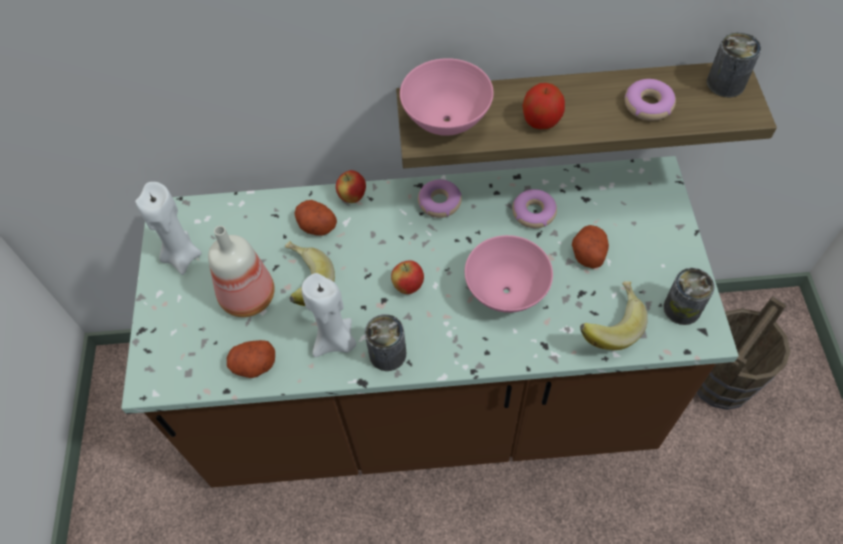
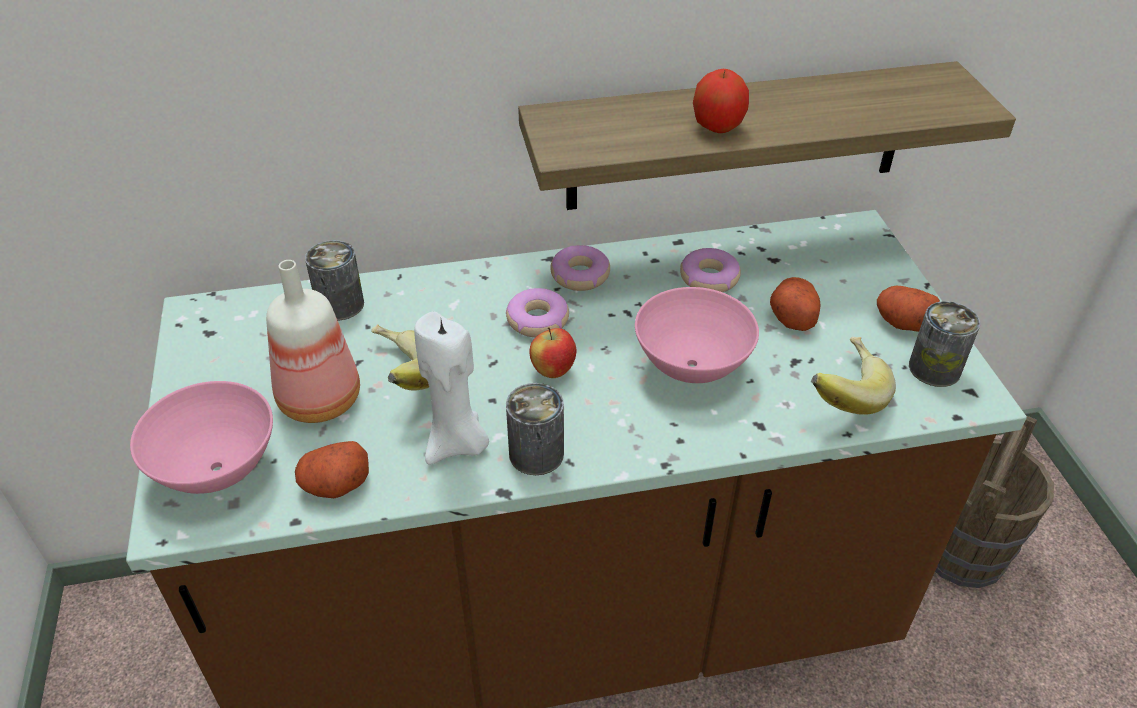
camera: 10 degrees left, 15 degrees down
white candle [135,182,202,275] -> none
potato [294,200,337,236] -> potato moved to [877,285,940,332]
apple [336,170,366,203] -> none
pink bowl [400,58,494,136] -> pink bowl moved to [130,381,273,494]
donut [624,79,676,121] -> donut moved to [506,288,569,337]
can [707,32,762,98] -> can moved to [305,240,364,320]

